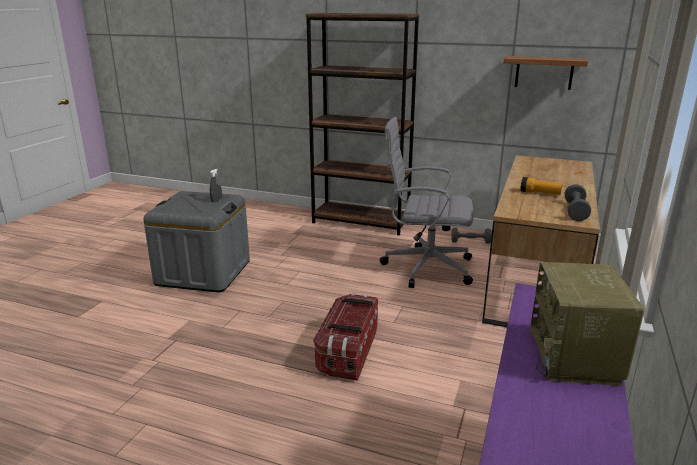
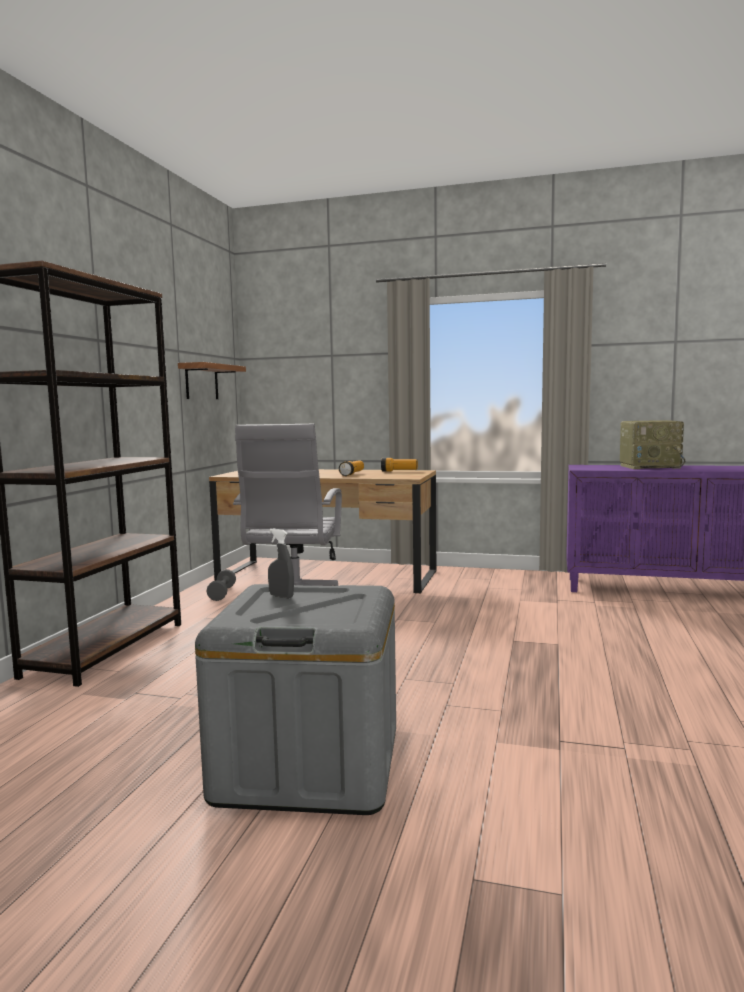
camera: 95 degrees left, 15 degrees down
storage box [314,293,378,381] -> none
grey dumbbell [565,184,591,221] -> flashlight [381,458,418,472]

